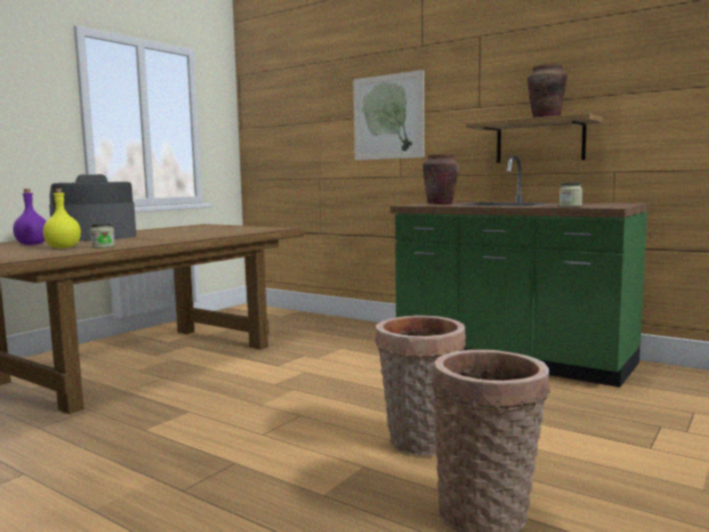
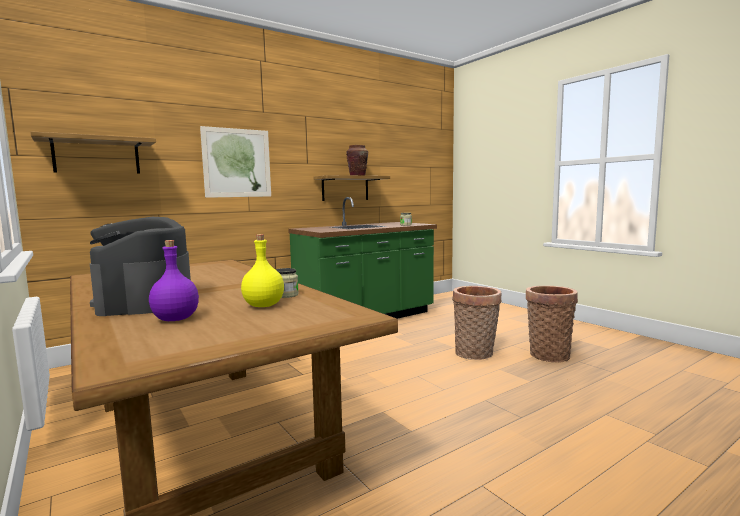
camera: 70 degrees left, 0 degrees up
brown vase [423,154,459,204] -> none
none -> shelf [30,131,156,173]

